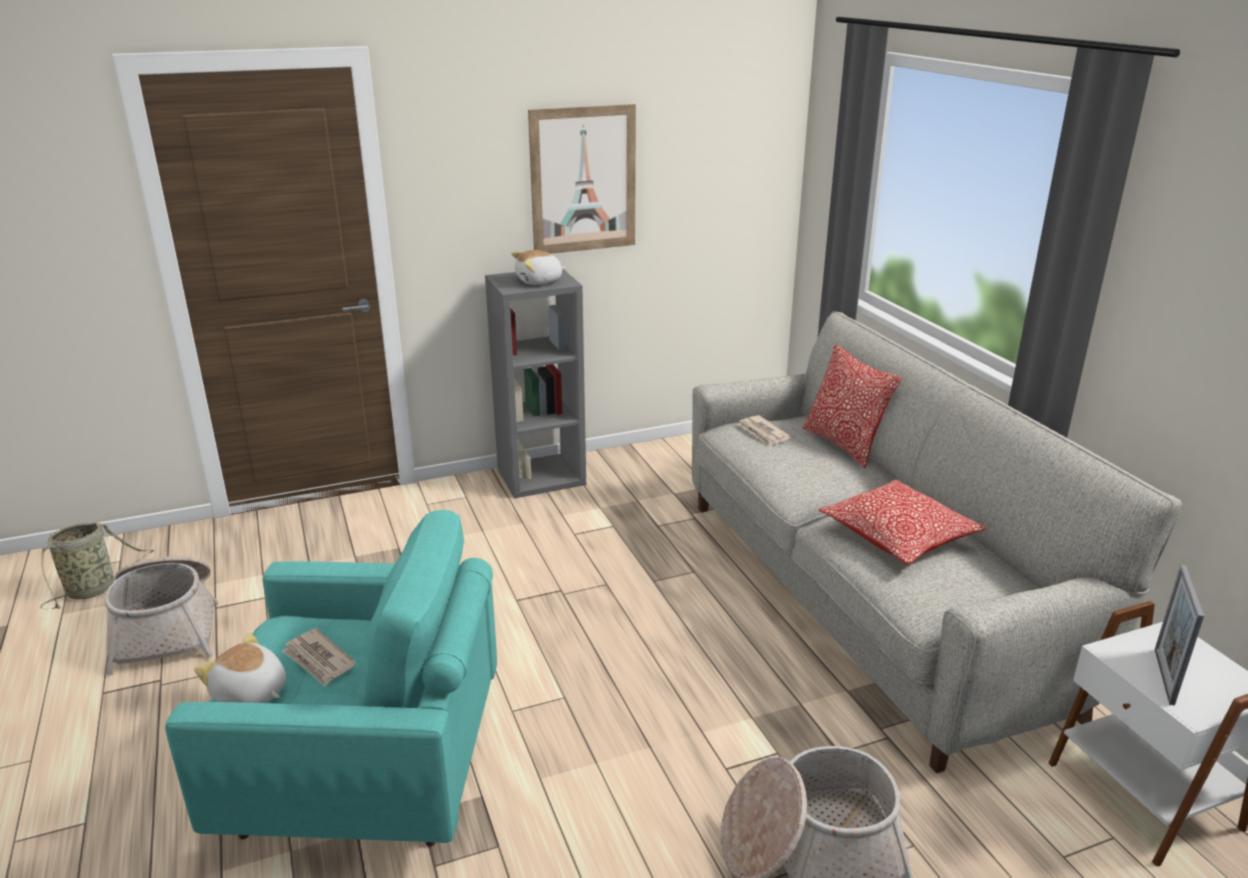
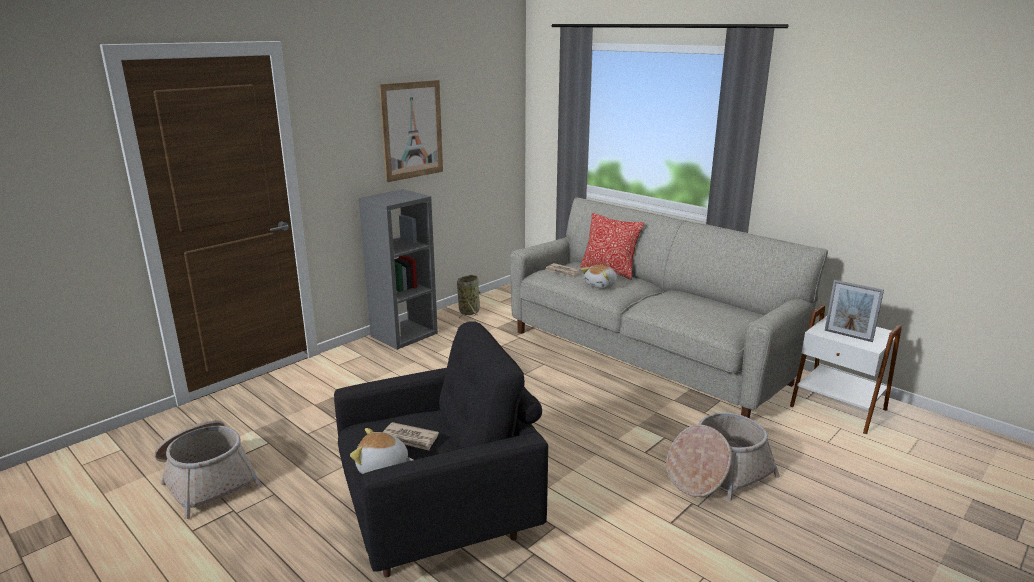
camera: 25 degrees left, 5 degrees down
basket [40,522,155,609] -> basket moved to [457,275,480,319]
turquoise armchair [165,510,497,847] -> black armchair [334,321,548,577]
plush toy [511,250,566,285] -> plush toy moved to [581,265,617,289]
pillow [819,480,987,565] -> none
picture frame [1155,565,1204,706] -> picture frame turned 45 degrees counterclockwise [825,280,884,342]

